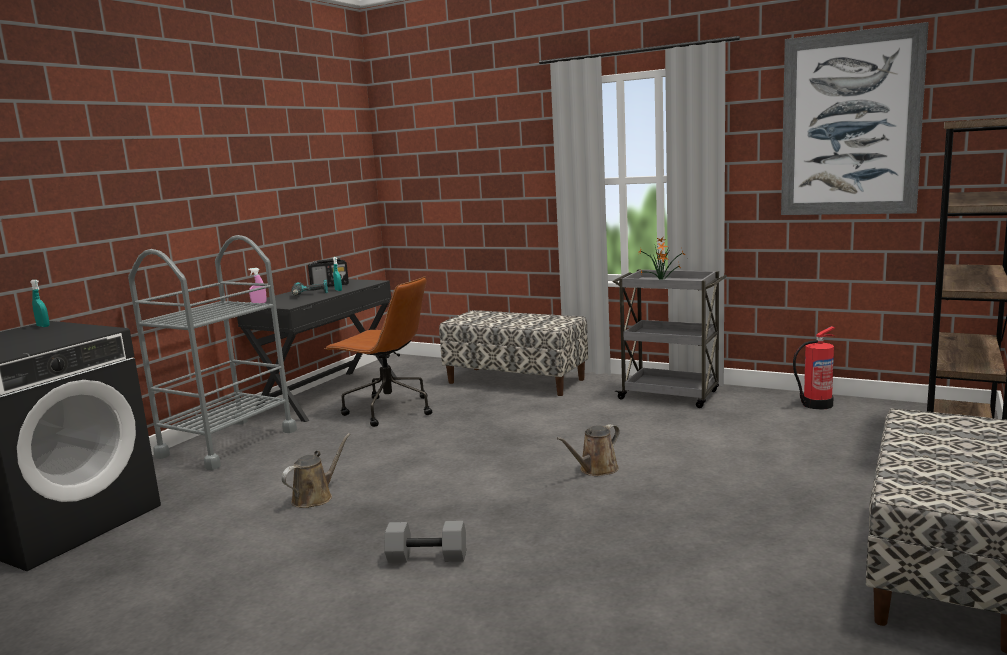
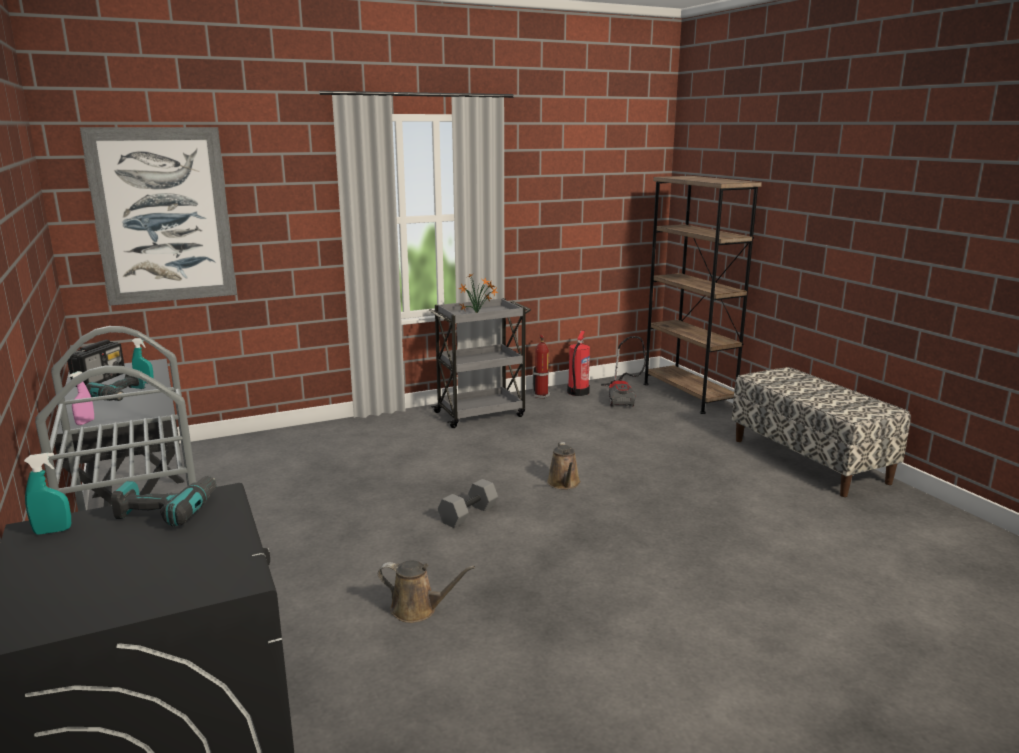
camera: 55 degrees left, 5 degrees up
brown watering can [281,433,351,508] -> brown watering can turned 120 degrees clockwise [378,560,475,623]
brown office chair [324,276,432,427] -> none
grey dumbbell [384,521,466,563] -> grey dumbbell moved to [438,479,498,528]
bench [439,310,588,396] -> none
picture [781,22,929,215] -> picture moved to [80,127,237,306]
none -> power drill [111,476,217,527]
none -> fire extinguisher [532,334,550,399]
none -> vacuum cleaner [601,336,646,407]

